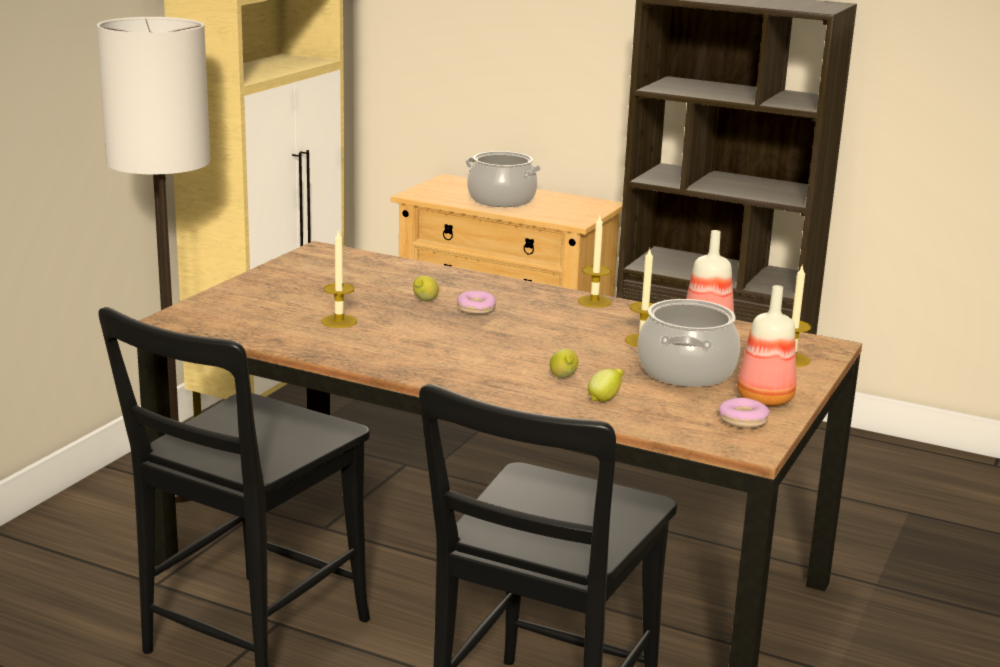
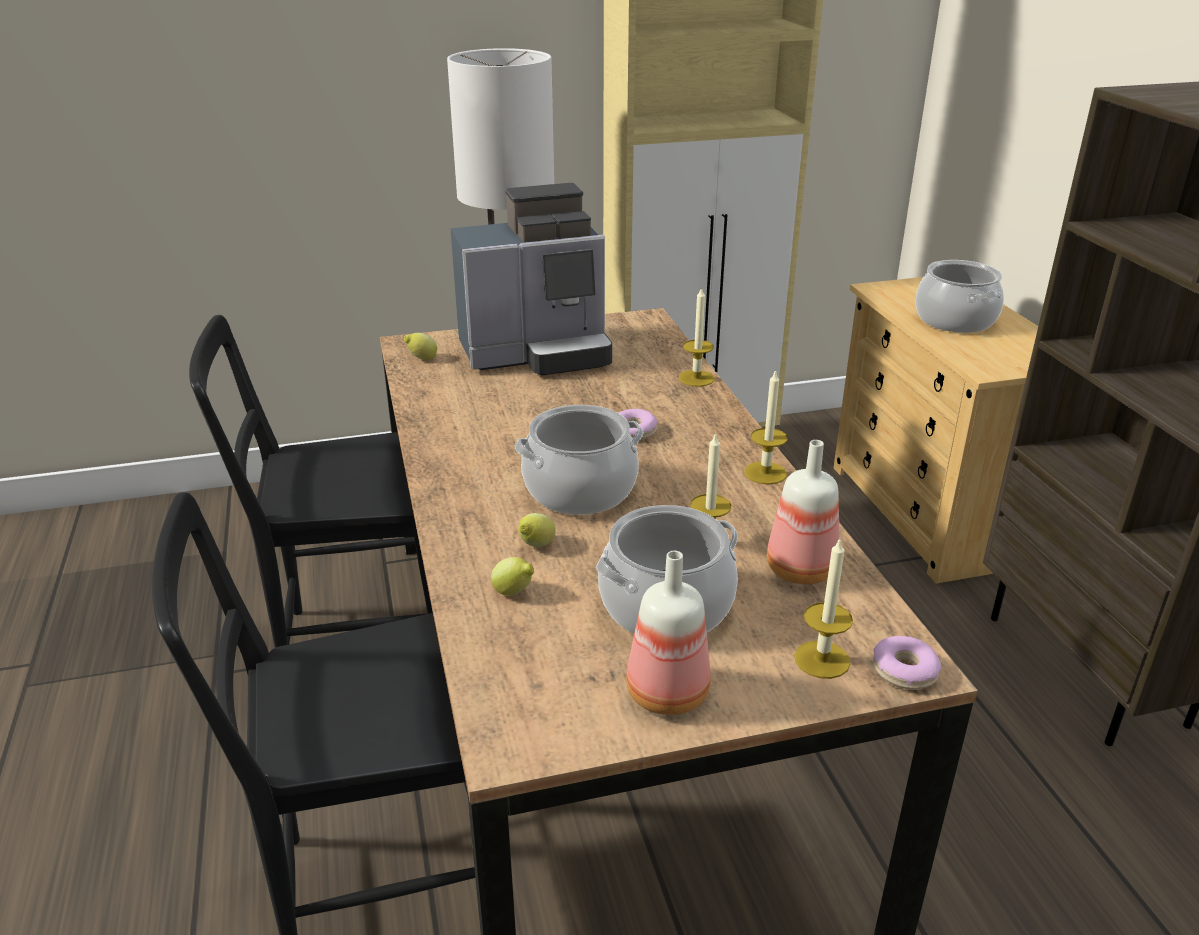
camera: 50 degrees right, 10 degrees up
candle [321,229,357,328] -> candle moved to [679,286,714,387]
lemon [413,276,439,301] -> lemon moved to [404,333,437,360]
donut [719,398,770,429] -> donut moved to [873,636,941,690]
none -> coffee machine [450,183,612,376]
none -> cooking pot [514,405,643,515]

